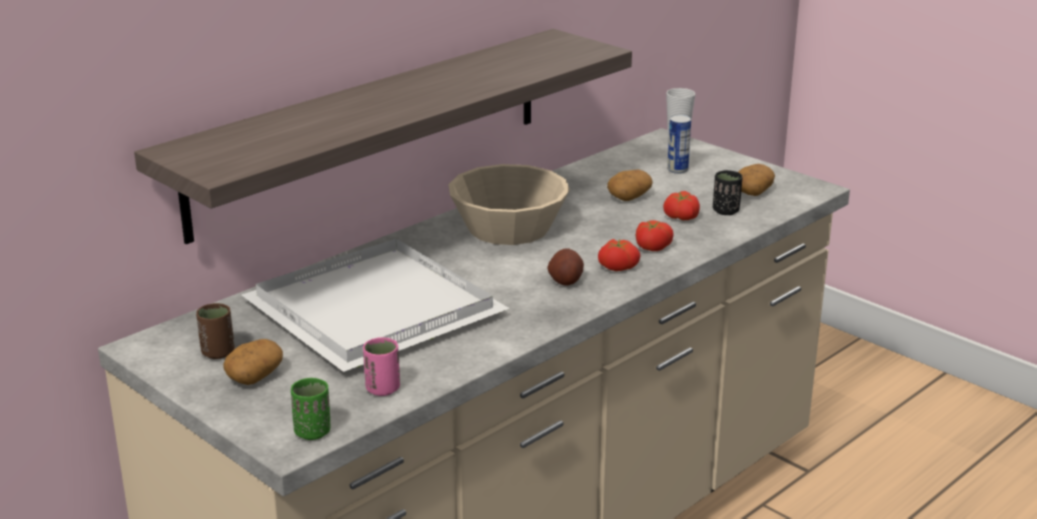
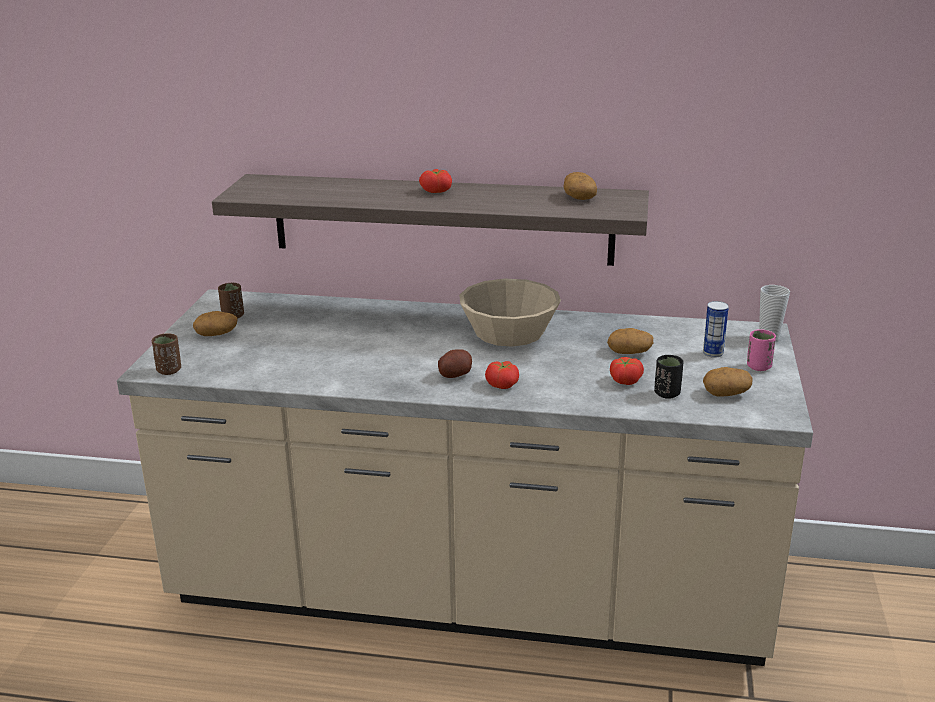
camera: 55 degrees right, 0 degrees up
white tray [242,239,510,372] -> none
green cup [291,378,330,440] -> brown cup [152,333,181,375]
pink cup [363,337,400,396] -> pink cup moved to [747,329,776,371]
tomato [636,220,674,251] -> tomato moved to [419,169,452,193]
none -> potato [563,172,597,200]

